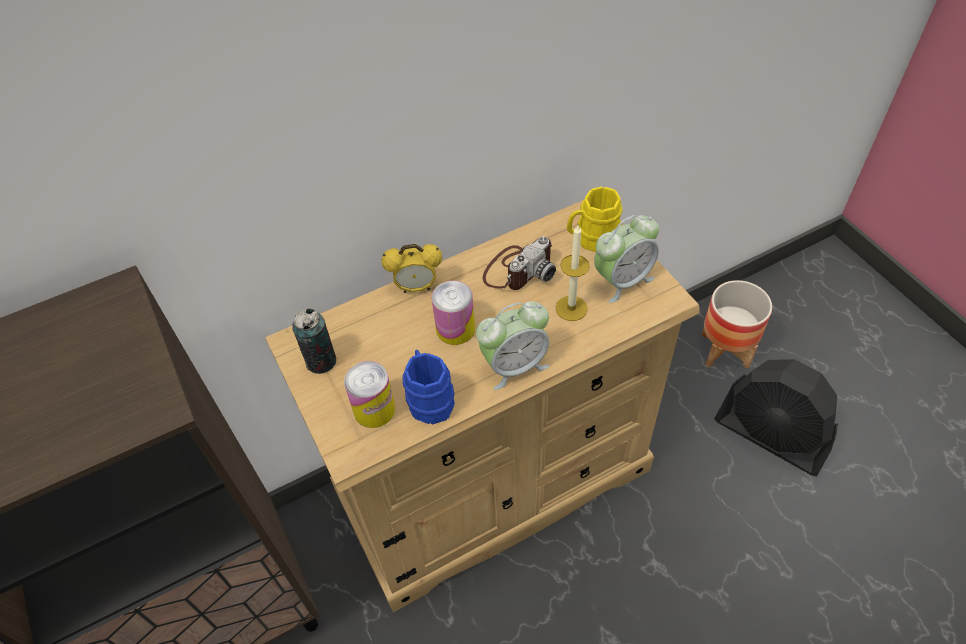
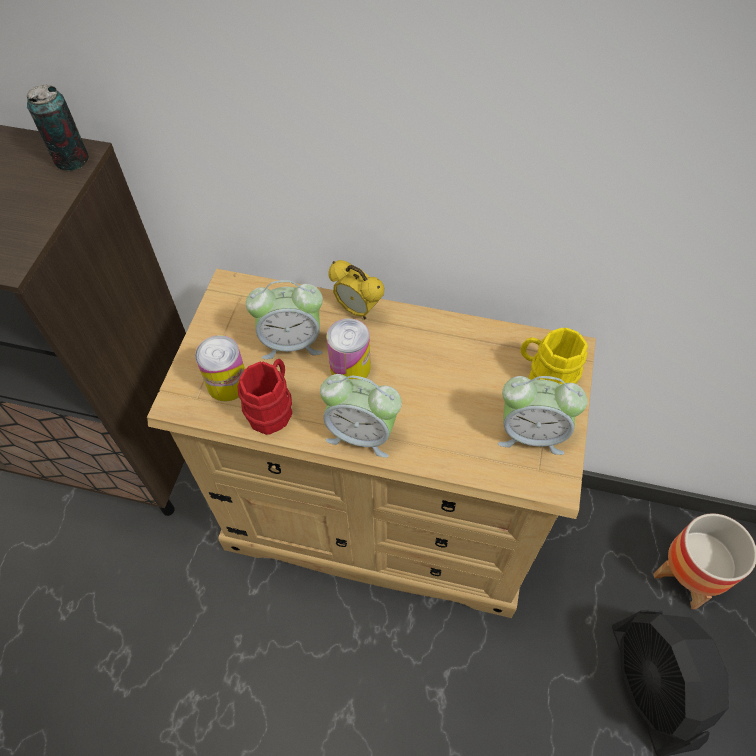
camera: 40 degrees right, 5 degrees up
can [292,309,336,374] -> can moved to [27,85,89,171]
blue mug [402,350,455,424] -> red mug [237,359,292,435]
camera [483,236,556,290] -> none
candle [556,225,590,321] -> none
none -> alarm clock [246,280,323,359]

